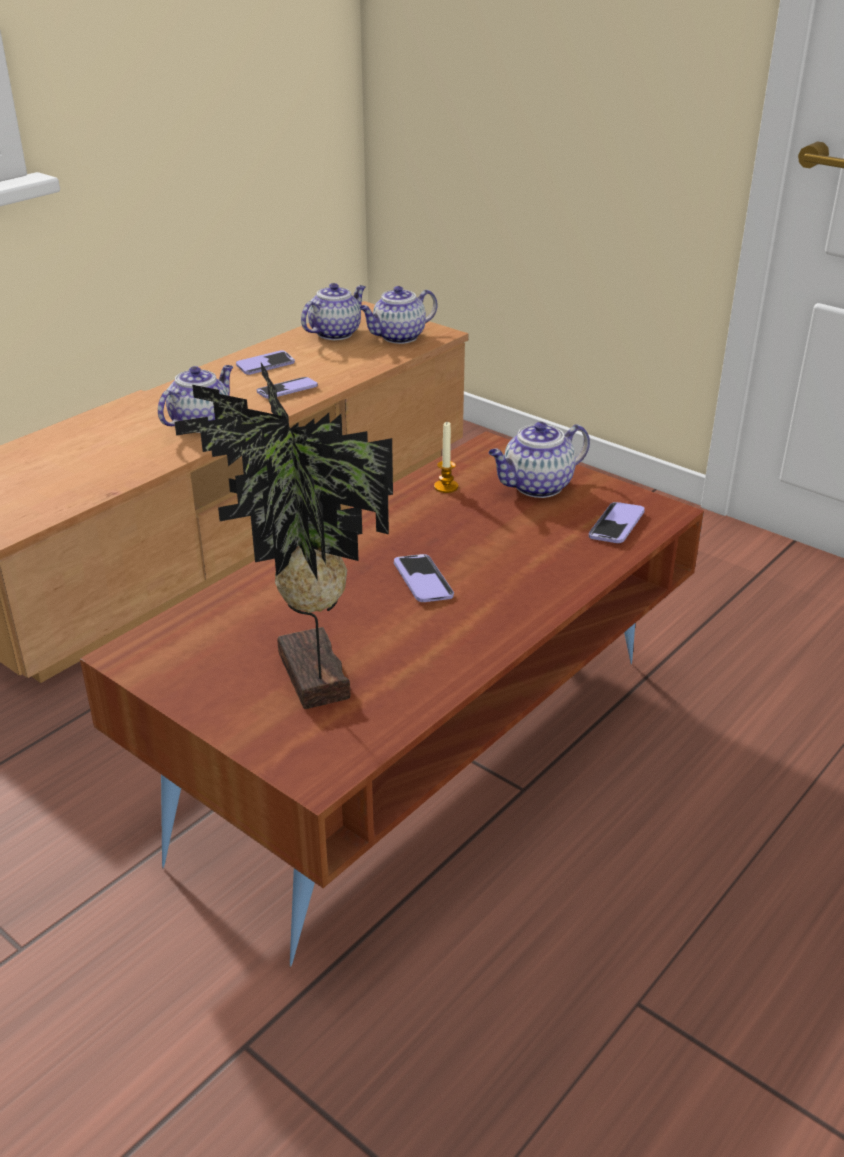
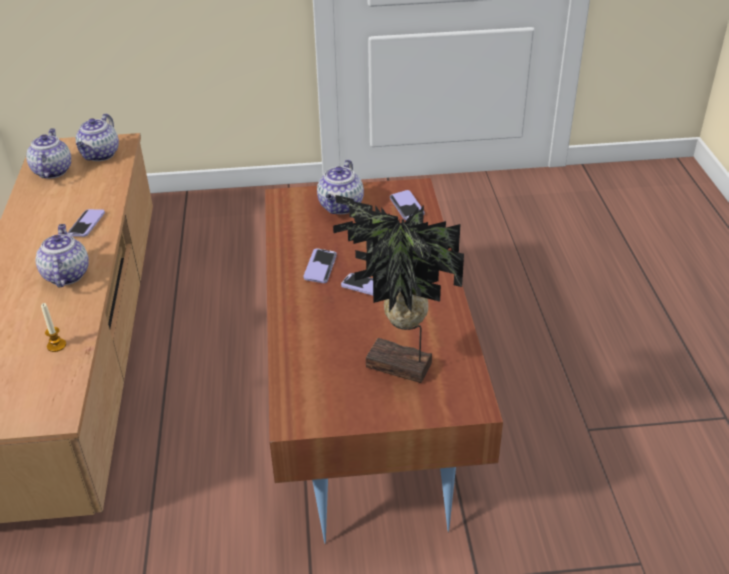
camera: 45 degrees left, 5 degrees up
phone [236,350,295,375] -> phone moved to [304,248,337,283]
candle [434,422,458,493] -> candle moved to [41,303,66,352]

